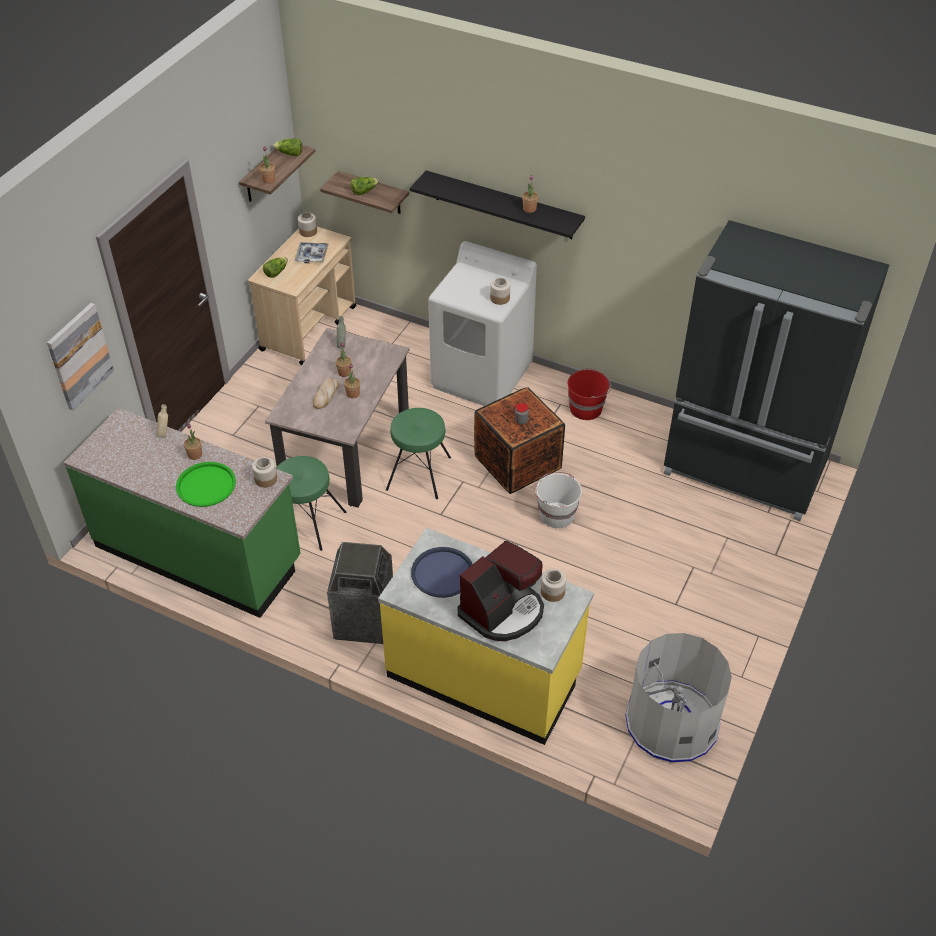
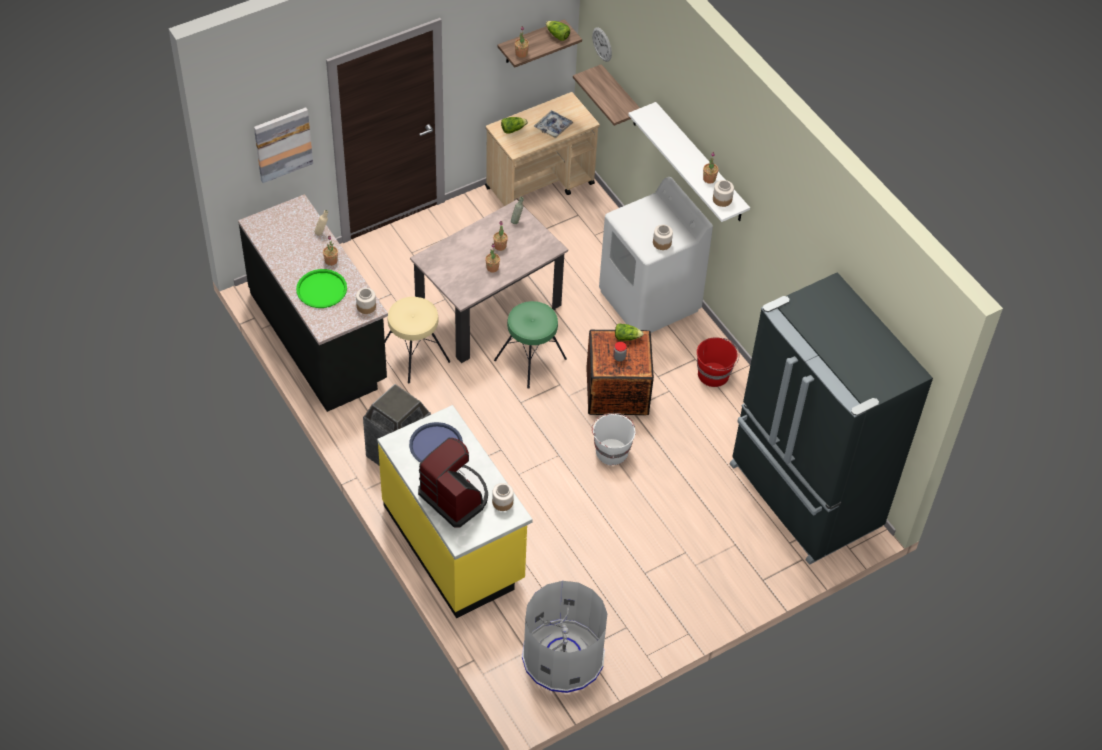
camera: 30 degrees right, 5 degrees up
green counter [64,408,301,618] -> black counter [238,194,388,412]
green stool [276,456,346,551] -> beige stool [385,297,450,383]
jar [298,212,317,237] -> jar moved to [713,180,734,207]
bread [313,378,339,409] -> none
lettuce [350,177,379,195] -> lettuce moved to [615,323,644,341]
black shelf [410,170,585,239] -> white shelf [628,102,750,222]
coffee machine [458,541,544,641] -> coffee machine turned 120 degrees counterclockwise [418,437,488,528]
none -> wall clock [592,27,612,62]

